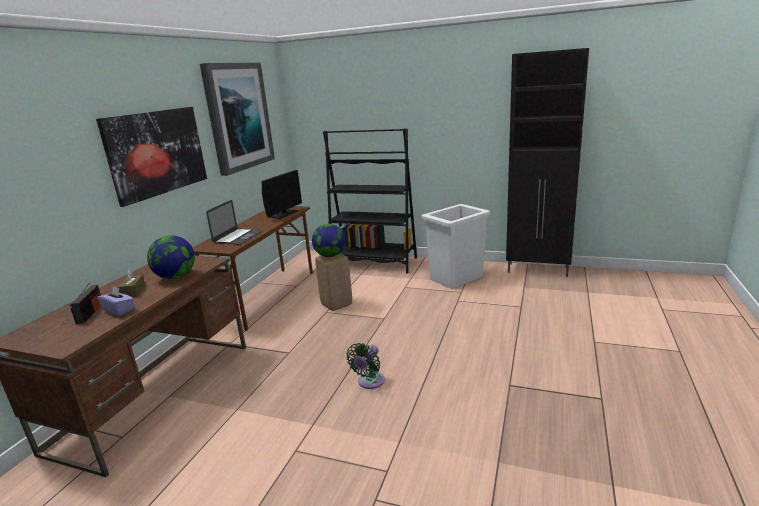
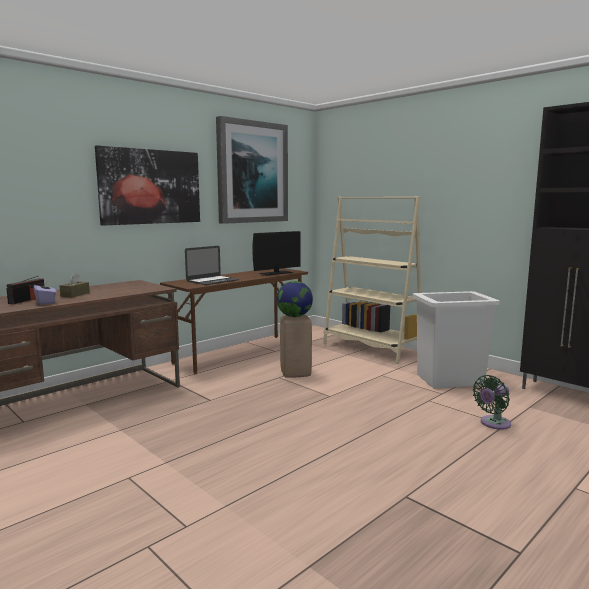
camera: 25 degrees right, 10 degrees down
globe [147,235,195,279] -> none
black bookcase [323,128,417,273] -> beige bookcase [323,196,421,364]
green fan [346,343,385,389] -> green fan moved to [473,375,511,430]

